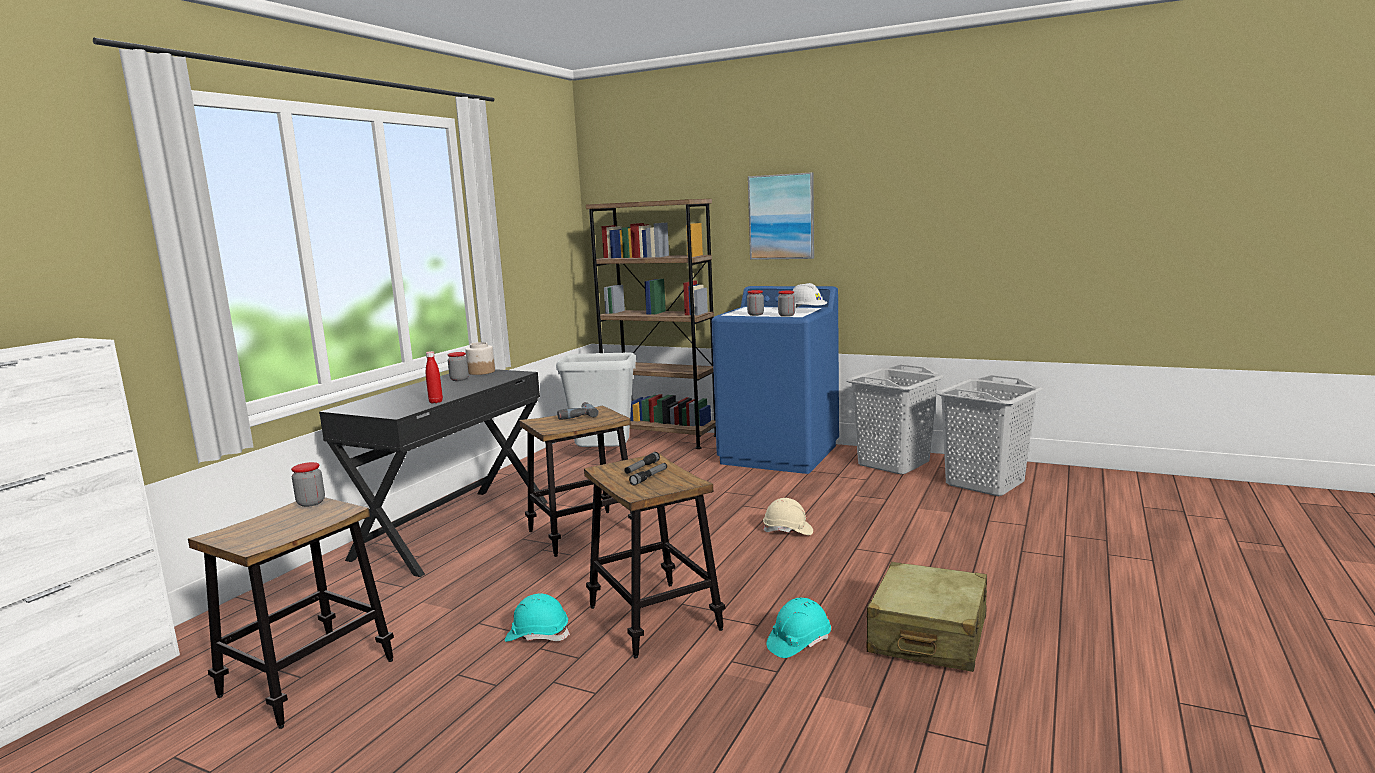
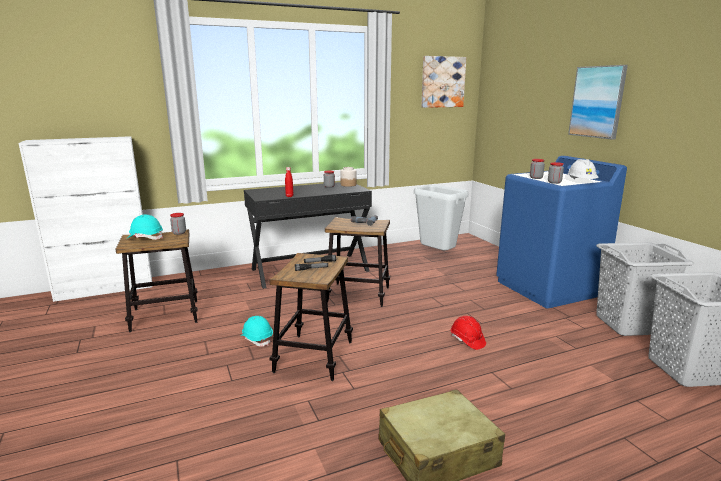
camera: 40 degrees right, 5 degrees up
brown bookcase [586,199,716,449] -> none
beige hard hat [763,498,813,536] -> red hard hat [450,316,486,350]
turquoise hard hat [766,598,831,658] -> turquoise hard hat moved to [126,214,163,240]
none -> picture [421,56,466,108]

